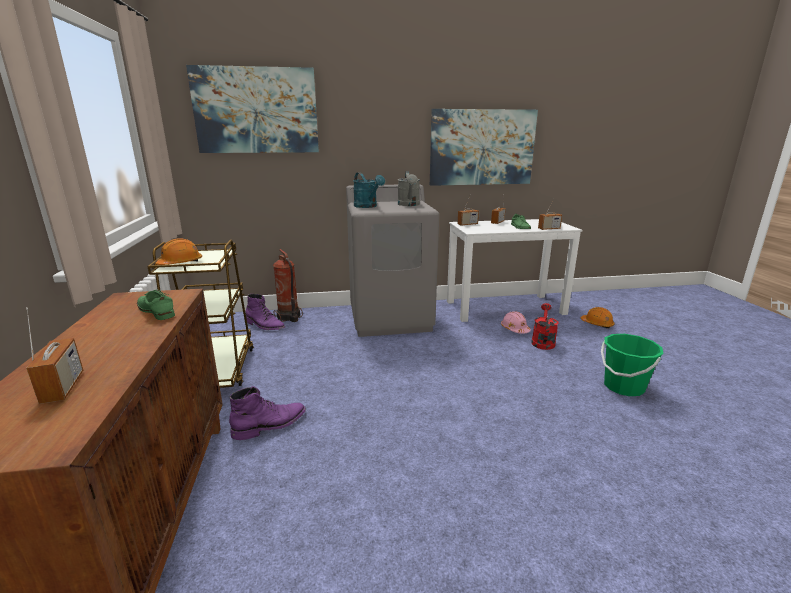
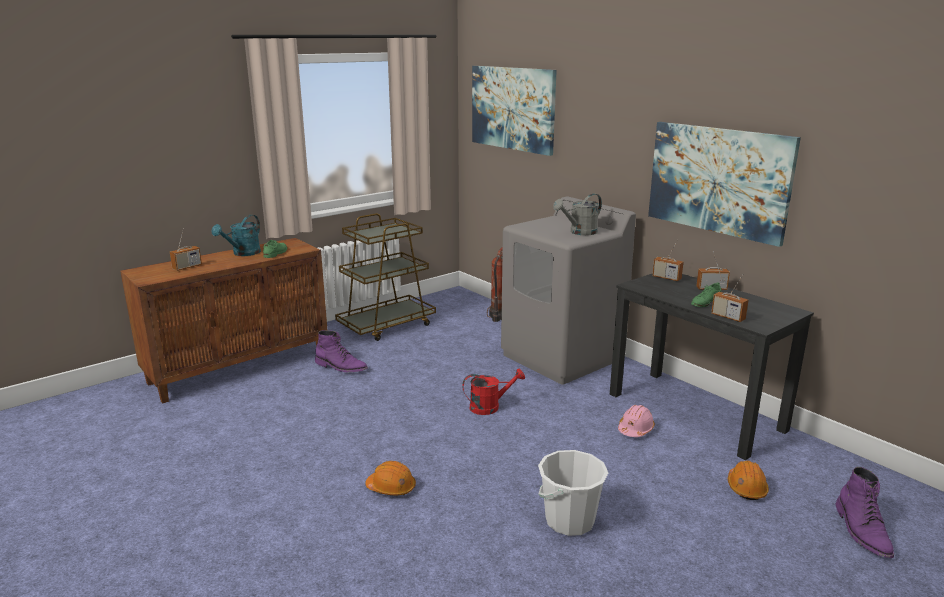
camera: 60 degrees right, 0 degrees up
orange hard hat [155,238,202,265] -> orange hard hat moved to [365,461,416,495]
purple boot [246,294,285,330] -> purple boot moved to [836,467,894,558]
turquoise watering can [353,172,385,208] -> turquoise watering can moved to [212,215,261,256]
white desk [447,219,582,322] -> black desk [610,273,814,460]
red watering can [531,303,559,350] -> red watering can moved to [462,369,525,415]
green bucket [601,334,664,396] -> white bucket [538,450,608,536]

